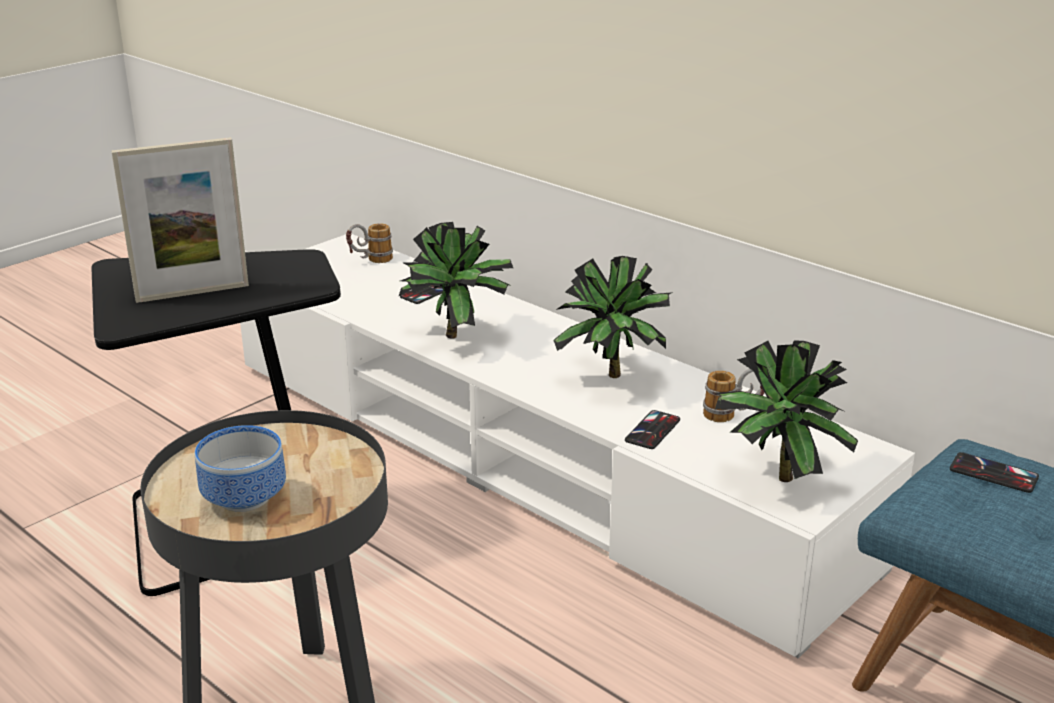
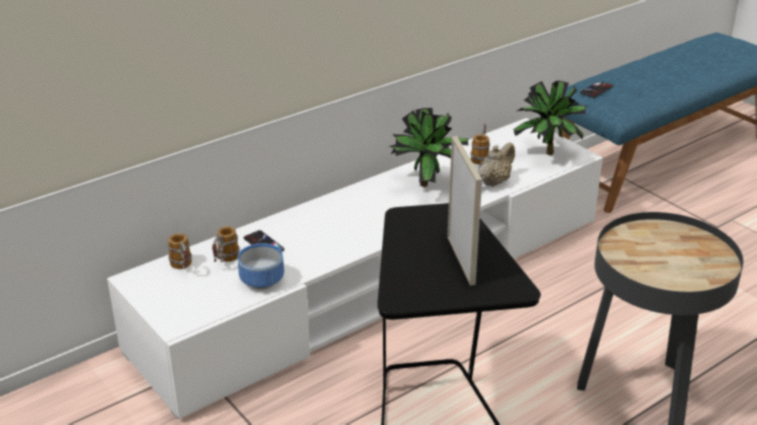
camera: 80 degrees left, 5 degrees up
bowl [195,425,286,512] -> bowl moved to [238,243,284,289]
potted plant [399,222,513,339] -> none
phone [625,410,680,449] -> beige teapot [478,142,515,187]
none -> mug [212,227,240,262]

